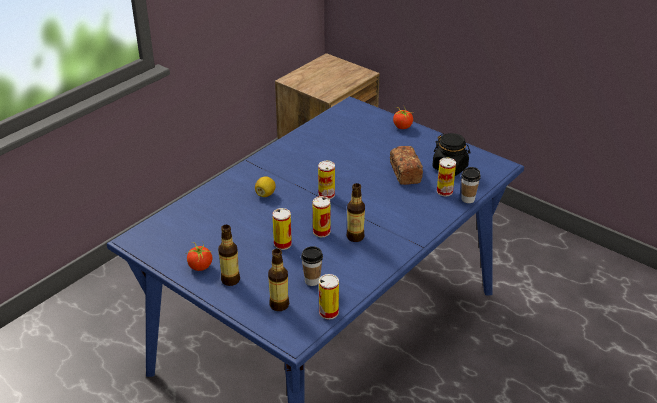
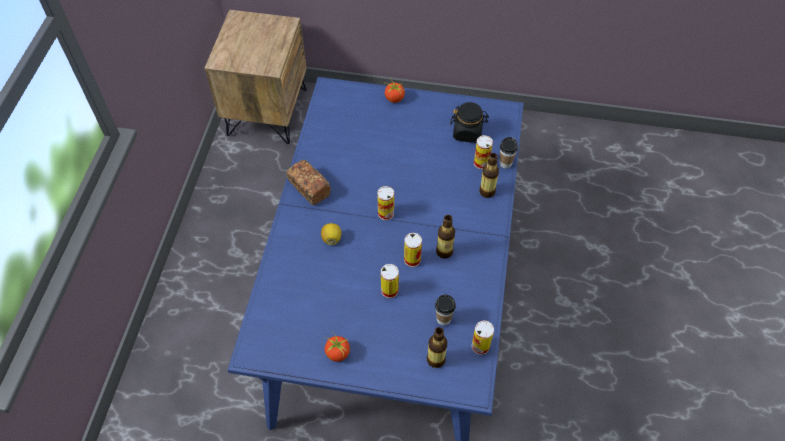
camera: 30 degrees left, 20 degrees up
bottle [218,225,240,286] -> bottle moved to [479,153,499,198]
bread [390,146,423,185] -> bread moved to [287,160,331,205]

